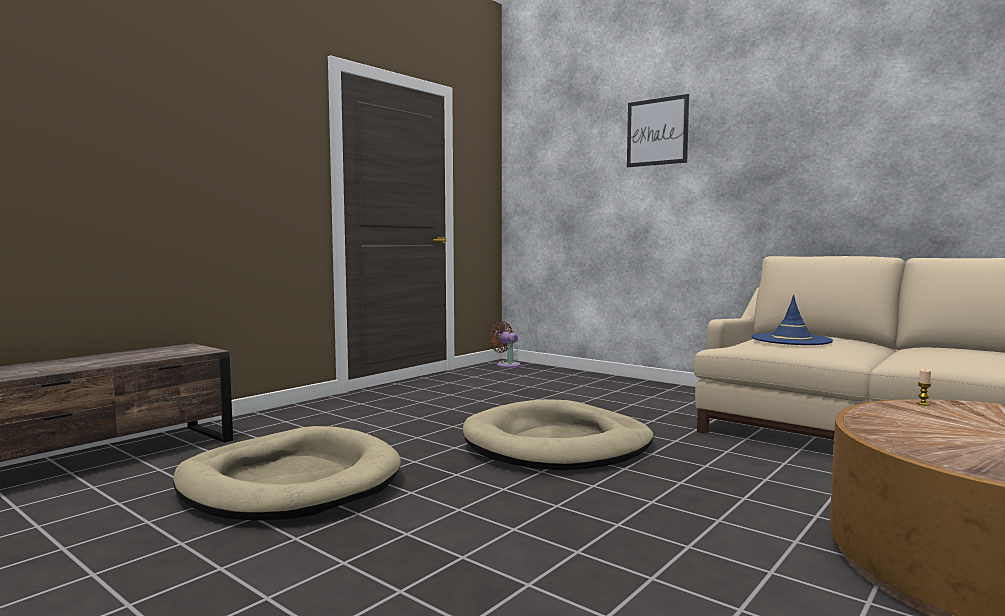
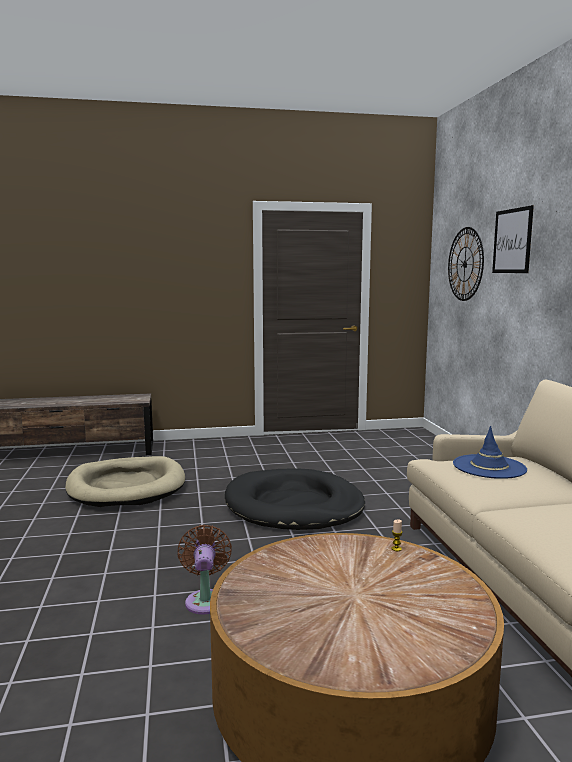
camera: 40 degrees right, 5 degrees up
beige dog bed [463,399,654,470] -> black dog bed [225,468,365,530]
brown fan [489,321,521,368] -> brown fan moved to [178,525,232,615]
none -> wall clock [448,227,484,301]

